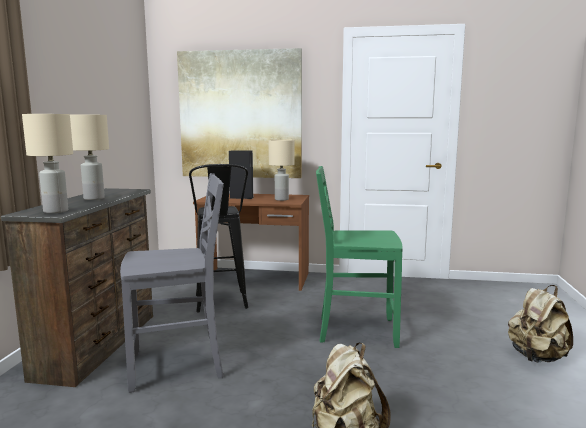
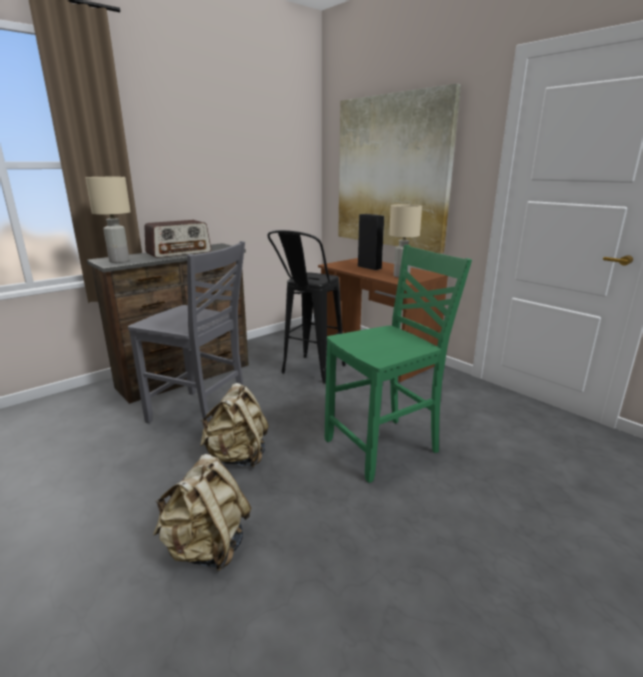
camera: 40 degrees right, 10 degrees up
beige table lamp [70,115,109,200] -> radio [145,220,211,258]
green chair [316,166,403,348] -> green chair turned 105 degrees clockwise [325,245,472,483]
beige backpack [508,285,573,363] -> beige backpack moved to [200,383,269,468]

